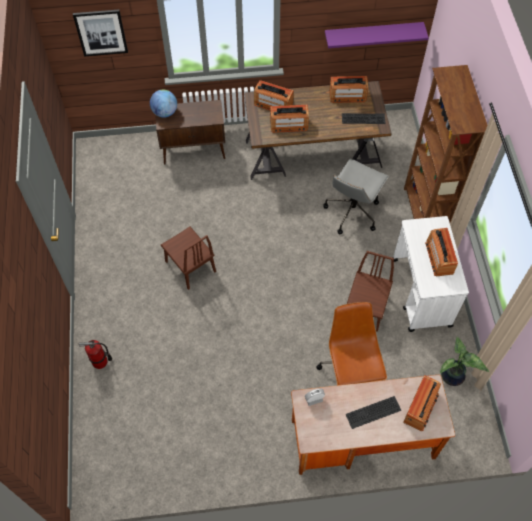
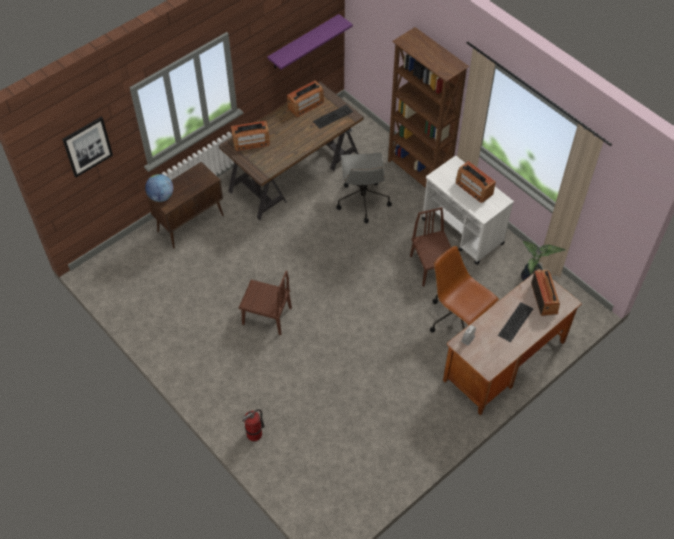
camera: 35 degrees left, 5 degrees down
radio [270,105,309,133] -> none

